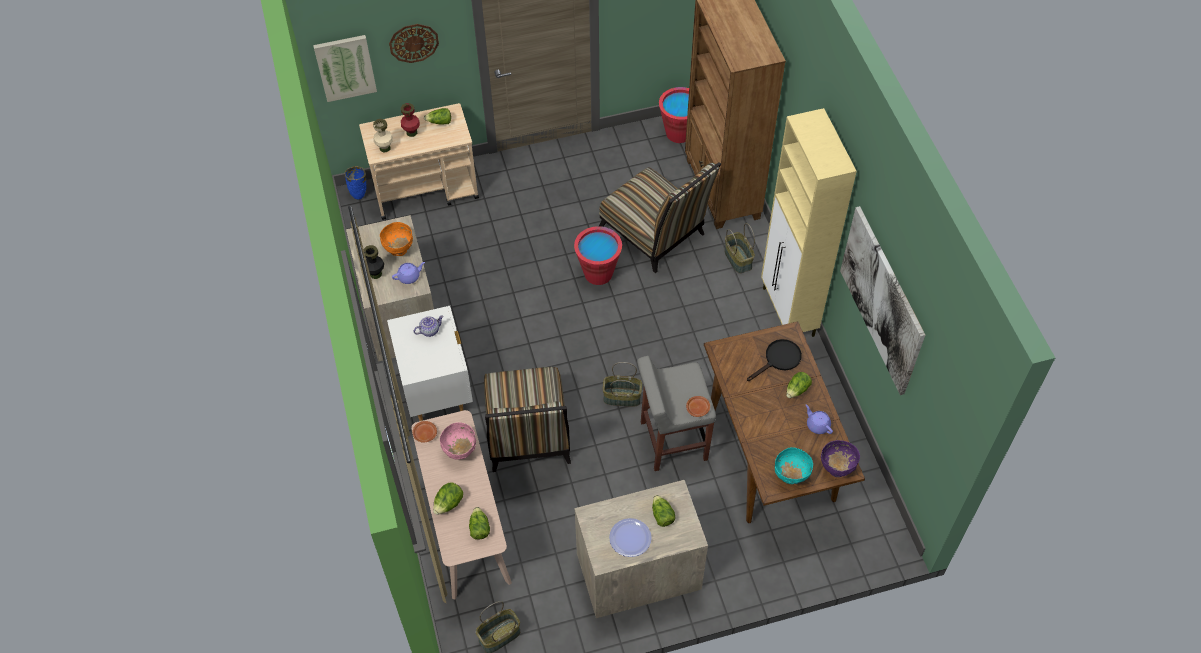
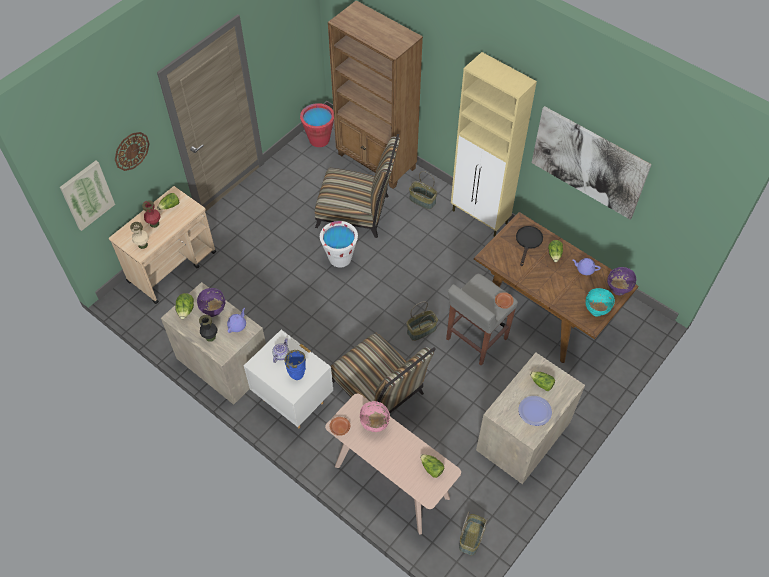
camera: 35 degrees left, 0 degrees up
blue vase [345,166,366,199] -> blue vase moved to [284,350,306,380]
orange bowl [380,222,413,256] -> purple bowl [197,288,226,317]
lettuce [433,482,463,515] -> lettuce moved to [175,293,194,319]
red bucket [574,226,622,285] -> white bucket [320,221,358,268]

